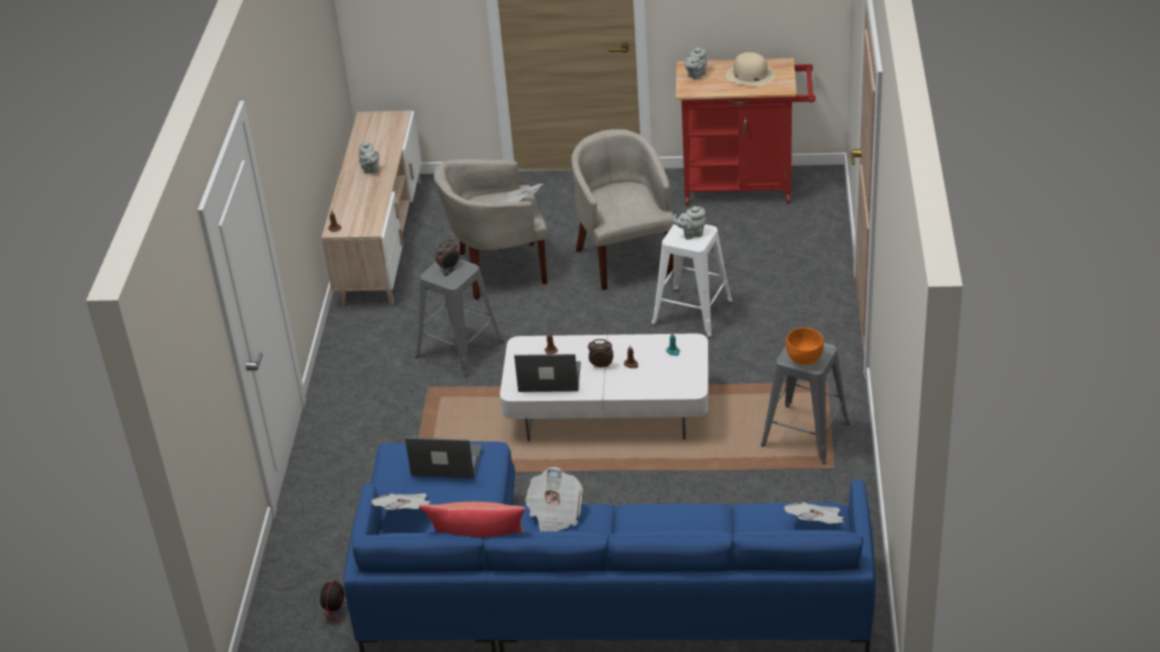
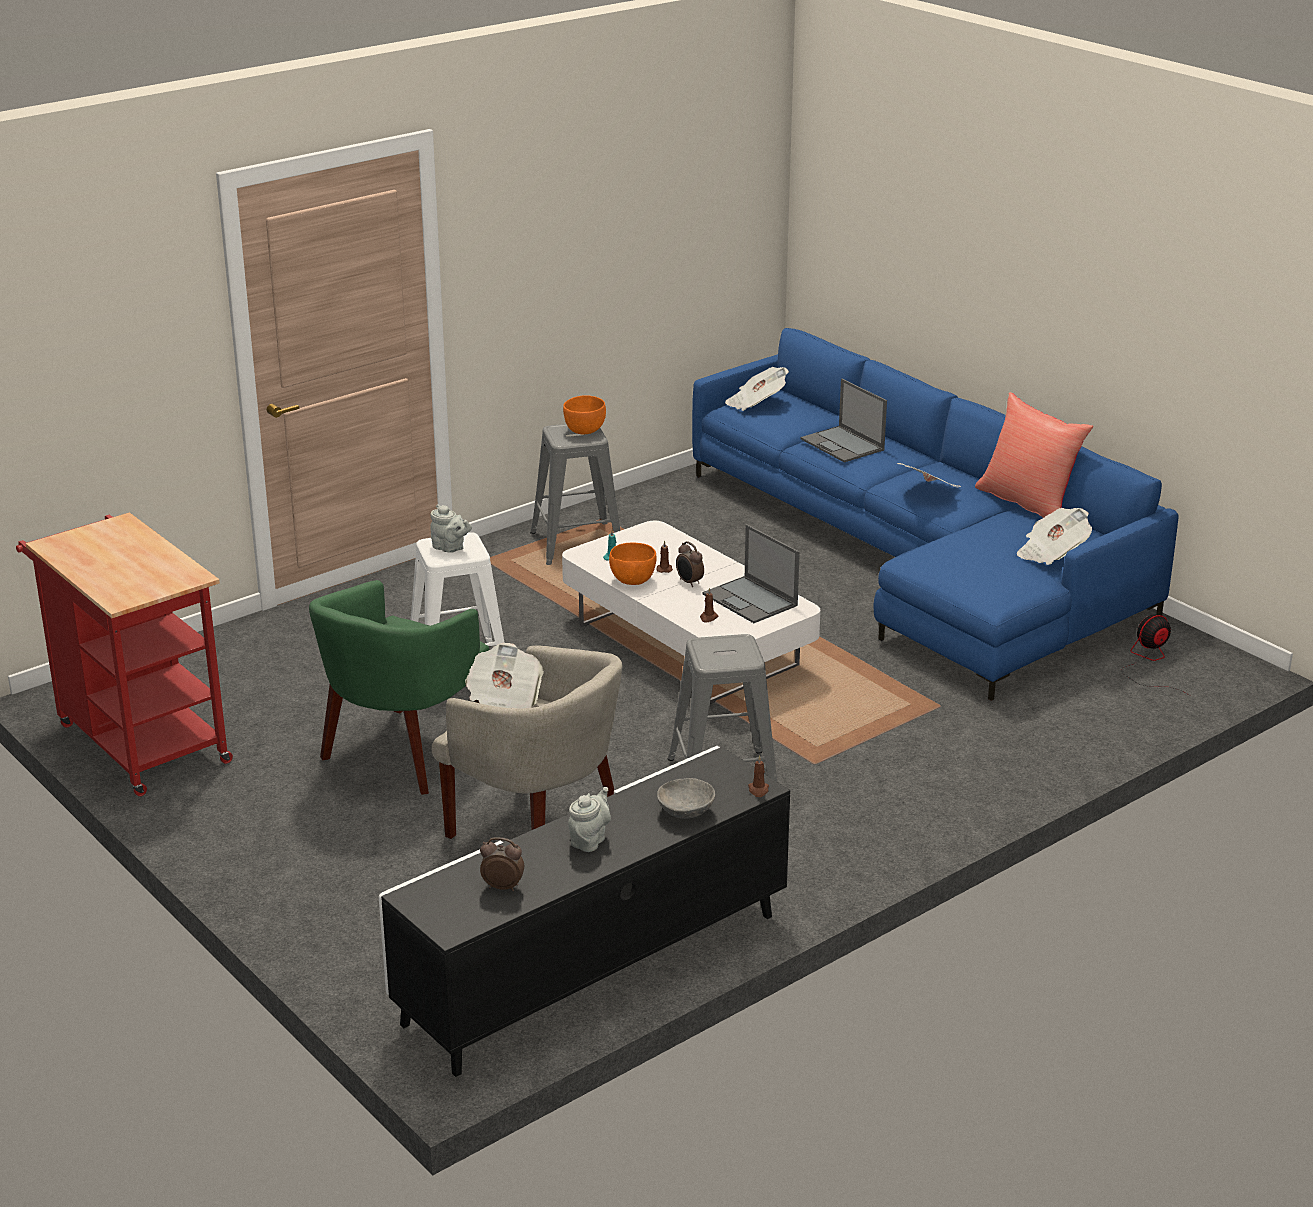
camera: 135 degrees left, 10 degrees down
beige tv stand [321,110,421,305] -> black tv stand [379,746,790,1077]
laptop [405,437,482,478] -> laptop moved to [801,379,887,463]
alarm clock [435,239,460,272] -> alarm clock moved to [480,837,524,891]
beige armchair [571,129,674,290] -> green armchair [309,580,489,795]
grey teapot [684,46,707,80] -> none
beige hat [726,52,775,86] -> none
none -> orange bowl [609,542,657,585]
none -> grey bowl [657,778,715,819]

